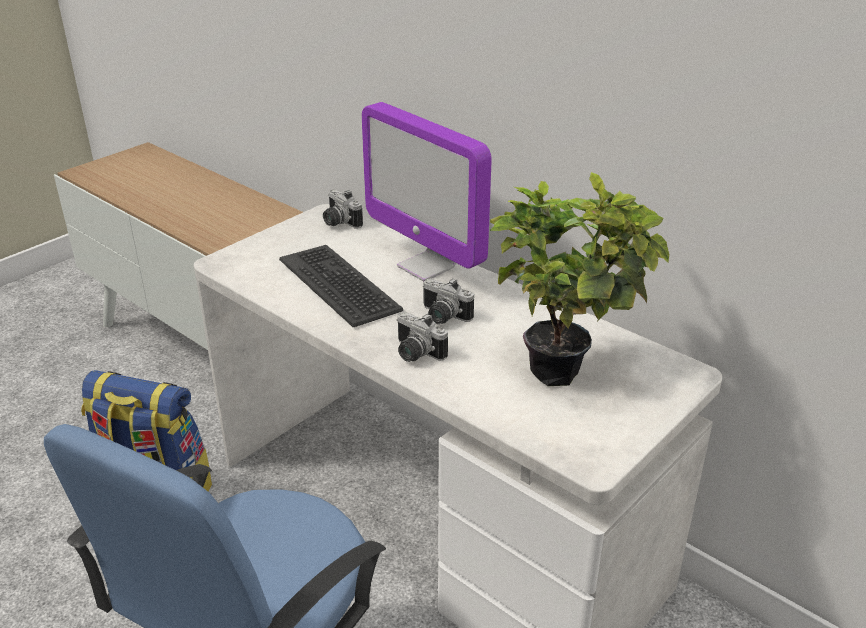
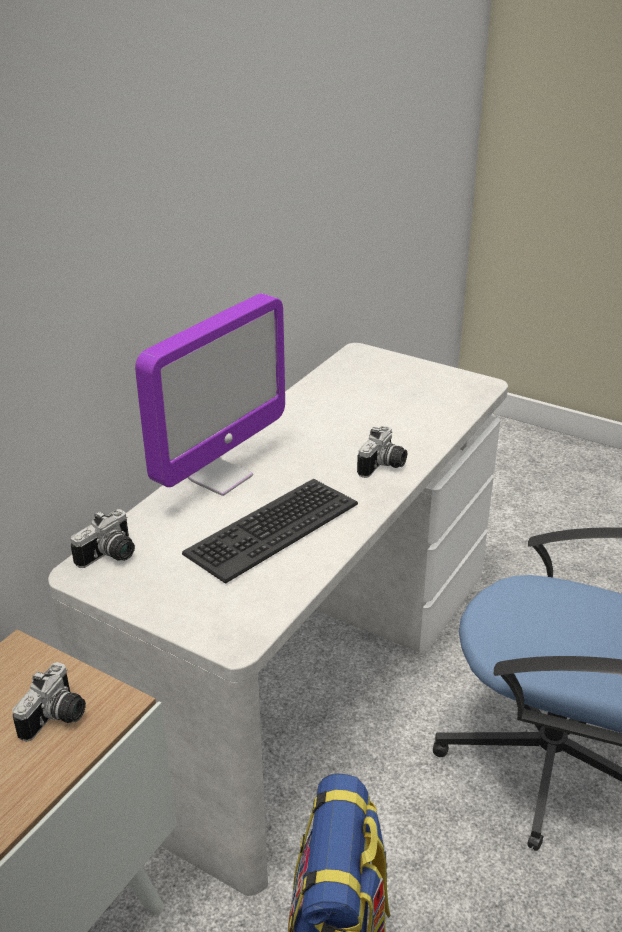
camera: 100 degrees left, 0 degrees up
camera [423,278,474,324] -> camera moved to [12,662,86,742]
potted plant [490,172,669,386] -> none

